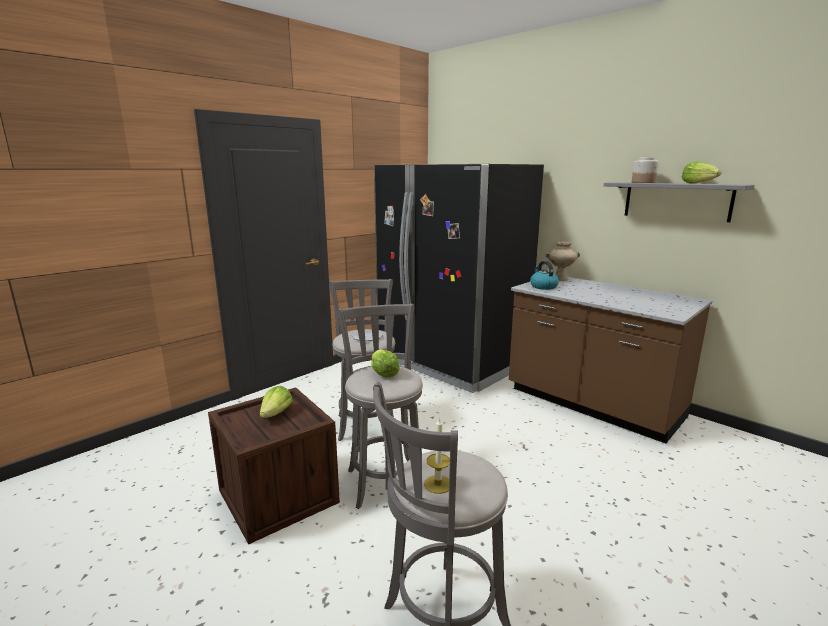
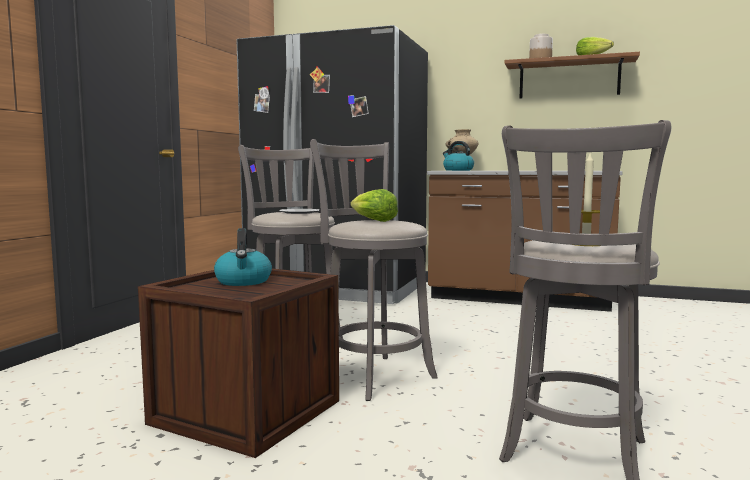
camera: 25 degrees left, 10 degrees down
lettuce [259,386,293,418] -> kettle [214,228,272,286]
grey shelf [604,182,755,222] -> brown shelf [504,52,640,99]

